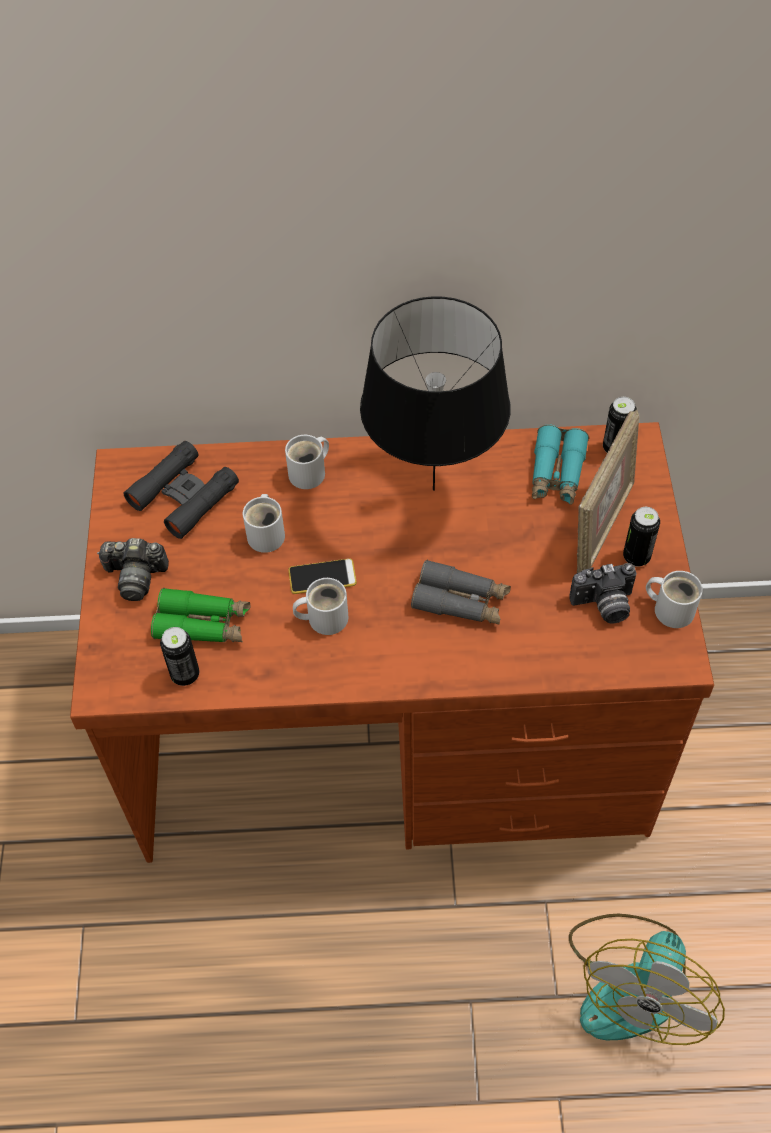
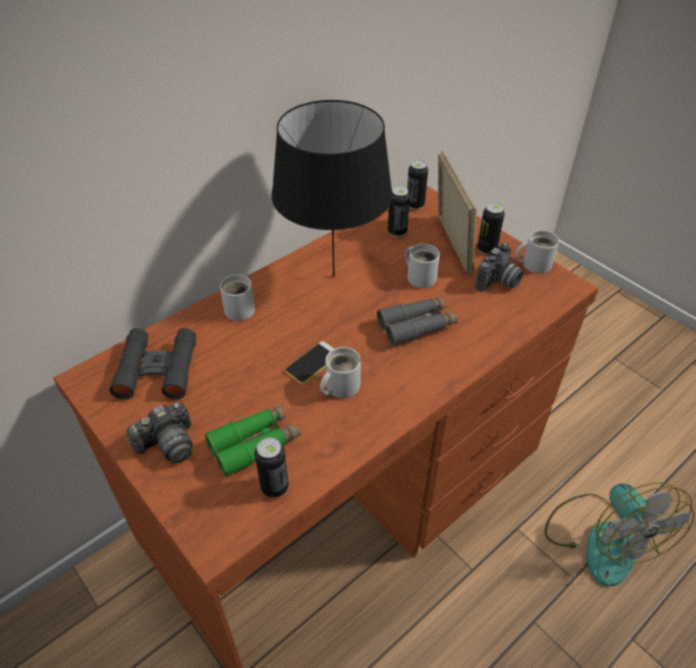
camera: 40 degrees left, 10 degrees down
white mug [243,494,285,553] -> white mug moved to [405,244,440,288]
turquoise binoculars [532,424,589,505] -> can [388,186,410,237]

